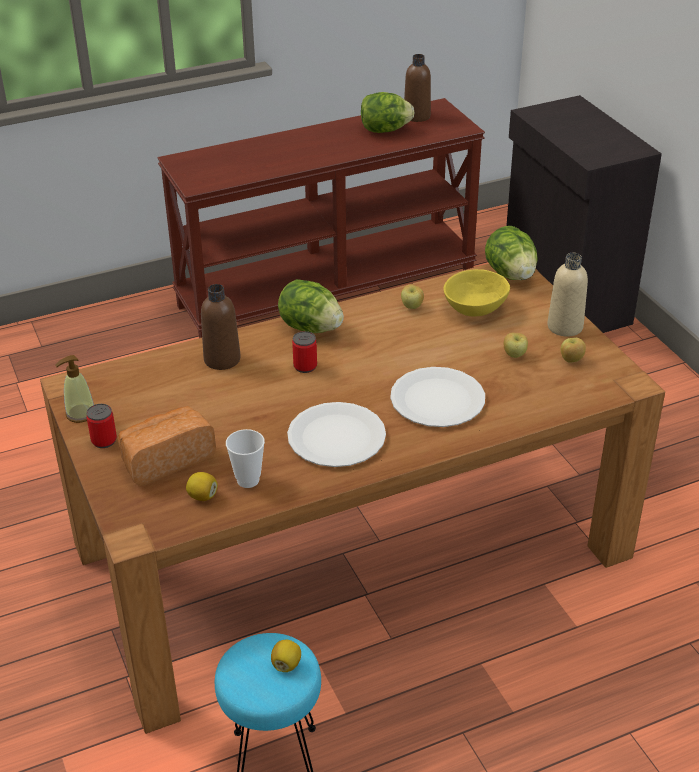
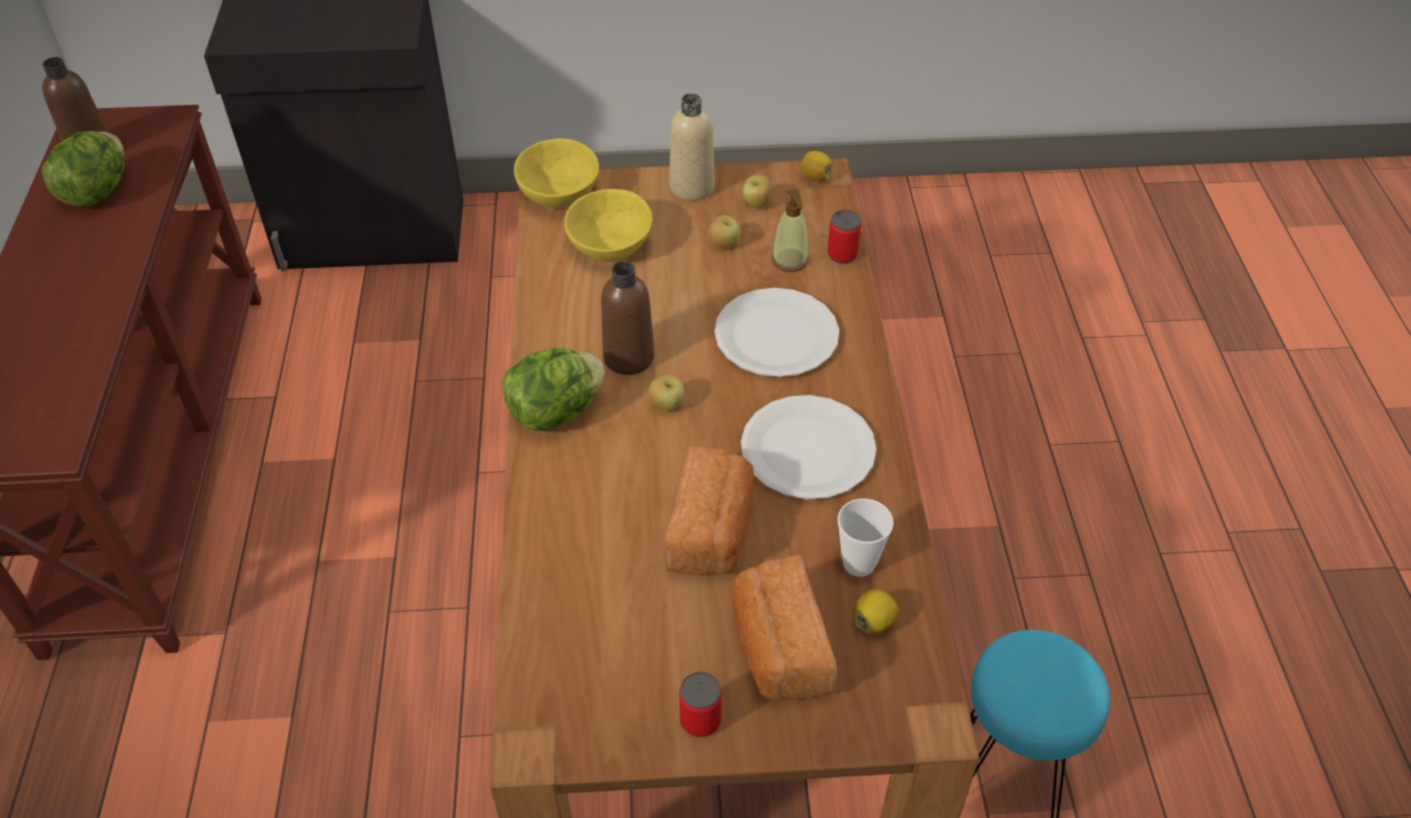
camera: 70 degrees left, 10 degrees up
soap dispenser [55,355,94,423] -> soap dispenser moved to [772,189,809,272]
brown bottle [201,284,241,370] -> brown bottle moved to [601,261,654,375]
lemon [271,639,301,672] -> lemon moved to [800,151,833,182]
can [292,331,317,373] -> can moved to [828,210,861,264]
apple [401,284,424,309] -> apple moved to [648,374,684,410]
lettuce [485,226,537,280] -> yellow bowl [514,138,599,207]
none -> bread [665,444,754,575]

